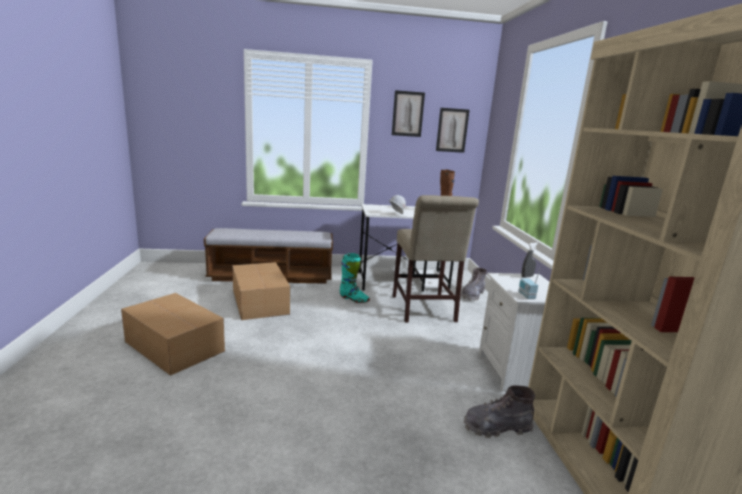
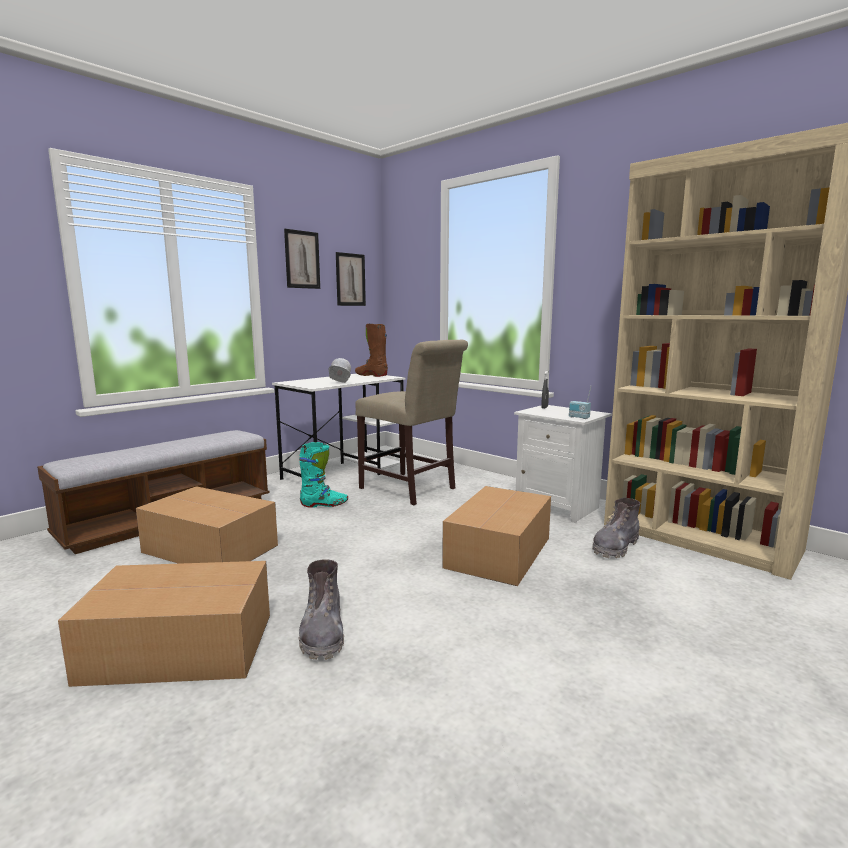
camera: 40 degrees left, 5 degrees down
grey boot [461,268,487,301] -> grey boot moved to [299,559,344,660]
none -> cardboard box [442,486,551,586]

